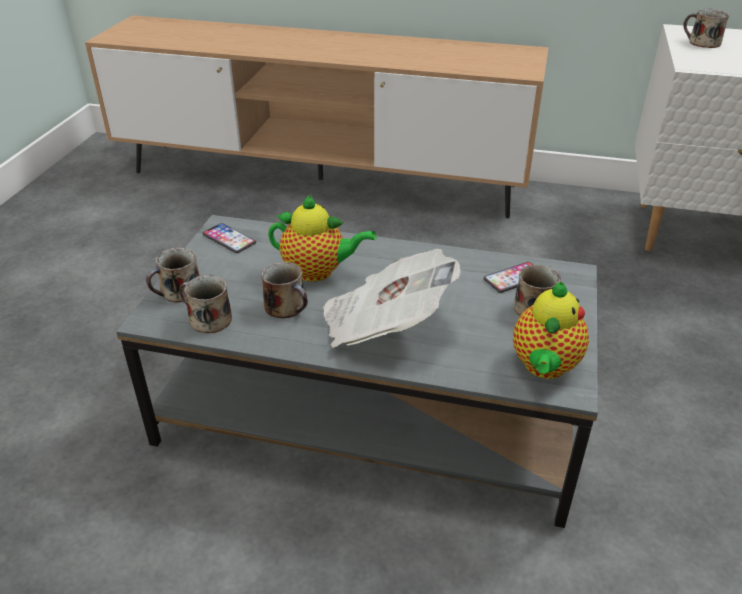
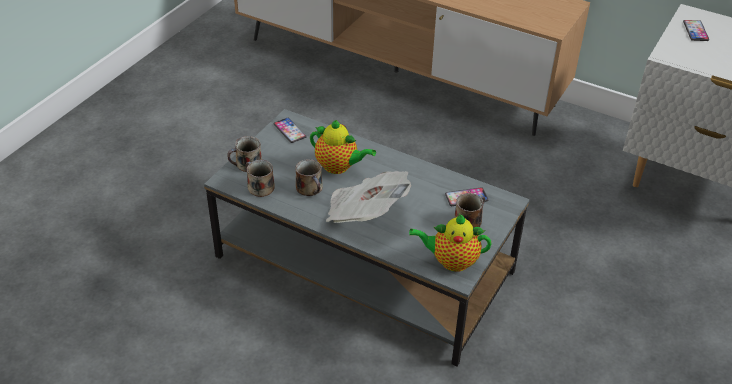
camera: 15 degrees right, 5 degrees up
teapot [513,282,589,379] -> teapot turned 60 degrees clockwise [409,214,492,272]
mug [683,8,729,48] -> phone [683,20,709,41]

